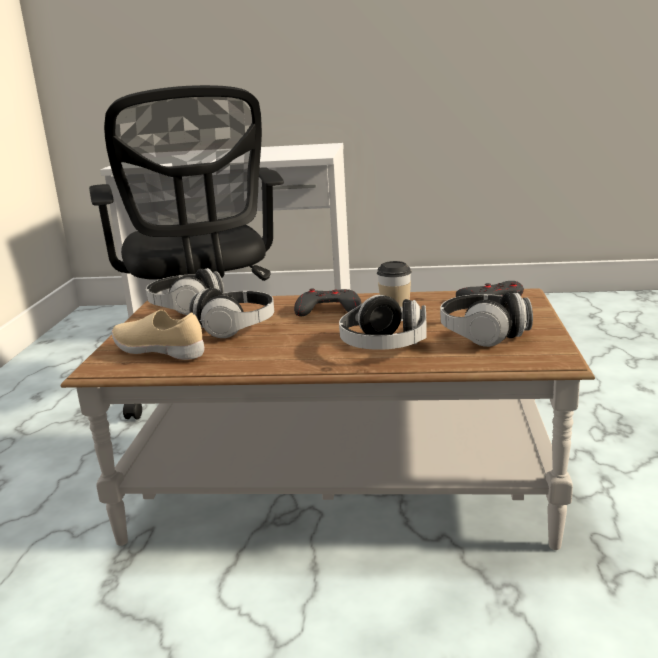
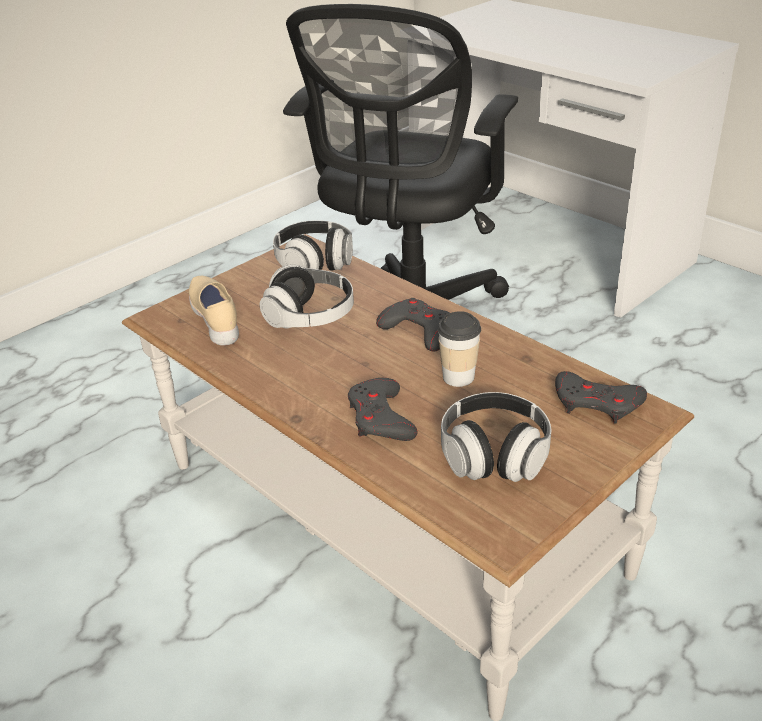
camera: 40 degrees right, 15 degrees up
headphones [339,295,427,350] -> grey game controller [348,378,418,441]

